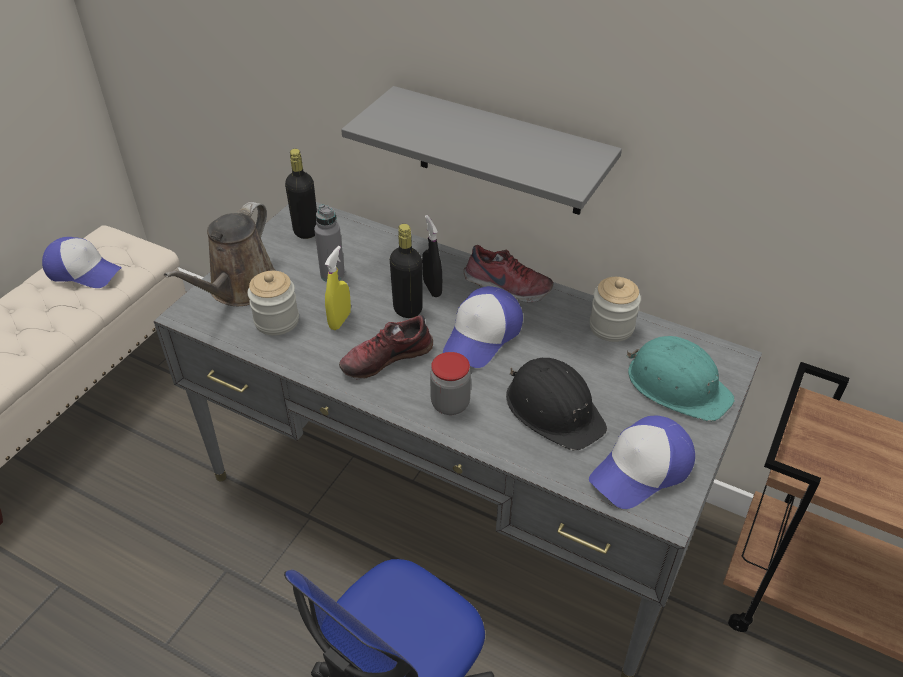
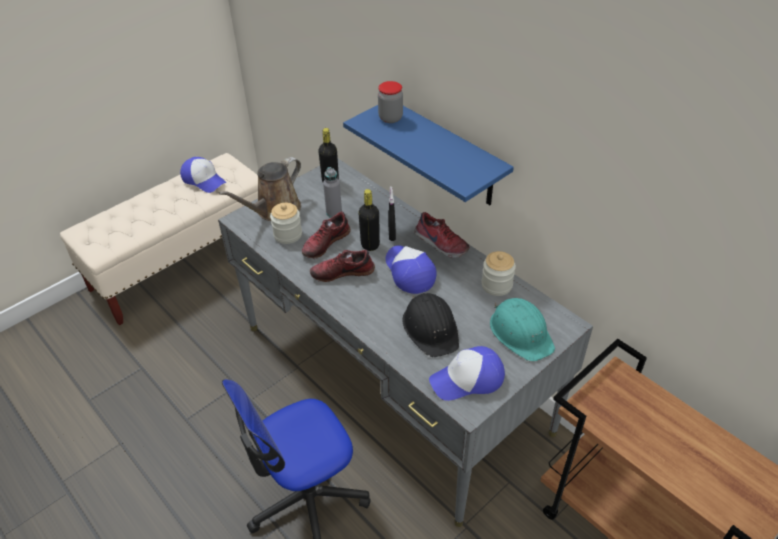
camera: 20 degrees right, 0 degrees up
yellow spray bottle [325,246,351,330] -> shoe [302,211,351,259]
grey shelf [341,86,622,215] -> blue shelf [343,105,514,205]
jar [430,352,471,415] -> jar moved to [378,81,403,123]
cap [443,286,523,368] -> cap turned 105 degrees clockwise [385,245,436,294]

